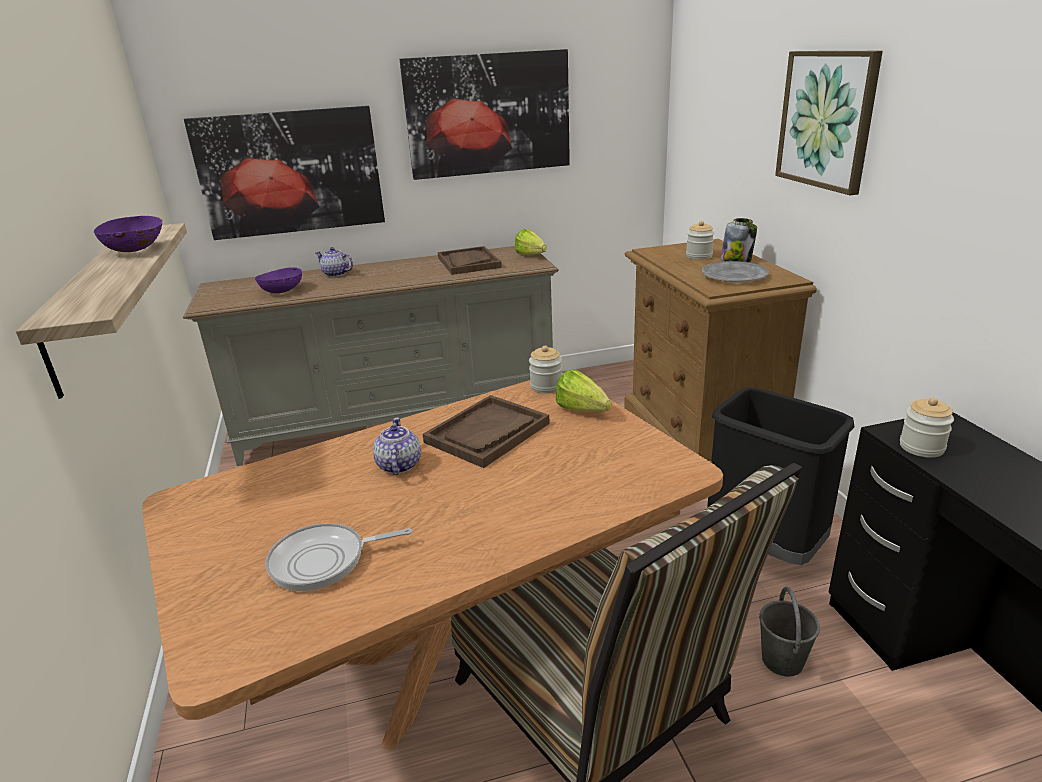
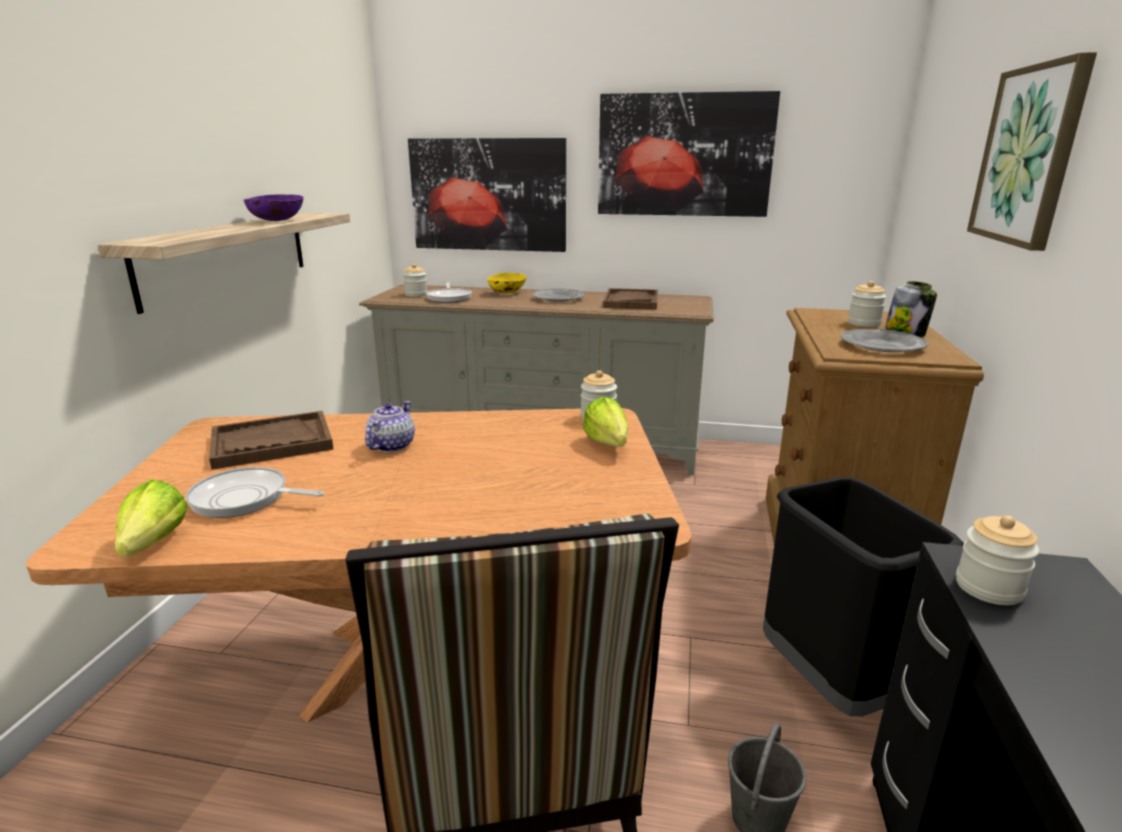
camera: 25 degrees right, 5 degrees down
purple bowl [255,267,302,293] -> frying pan [426,283,472,303]
teapot [315,247,353,277] -> yellow bowl [487,273,527,294]
brown tray [423,395,550,468] -> brown tray moved to [209,411,333,470]
lettuce [515,229,546,256] -> lettuce moved to [115,480,188,557]
none -> jar [403,264,428,297]
none -> grey plate [532,289,585,302]

